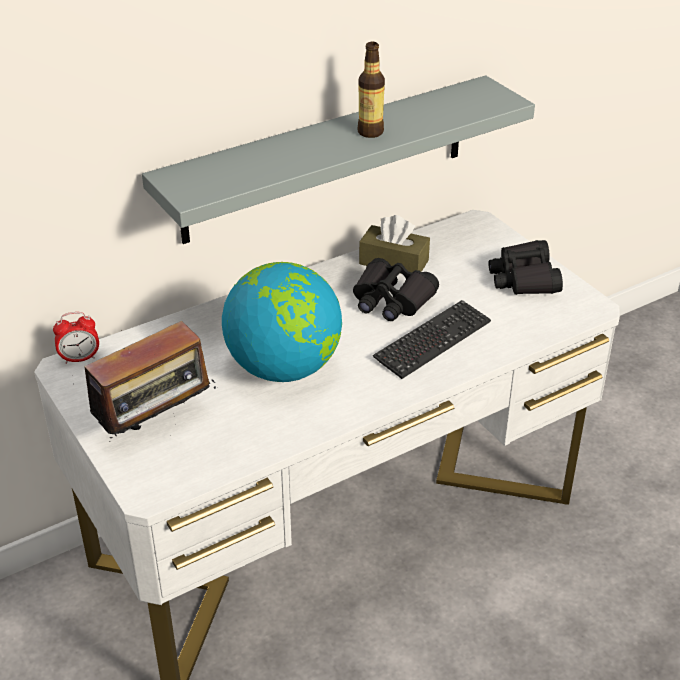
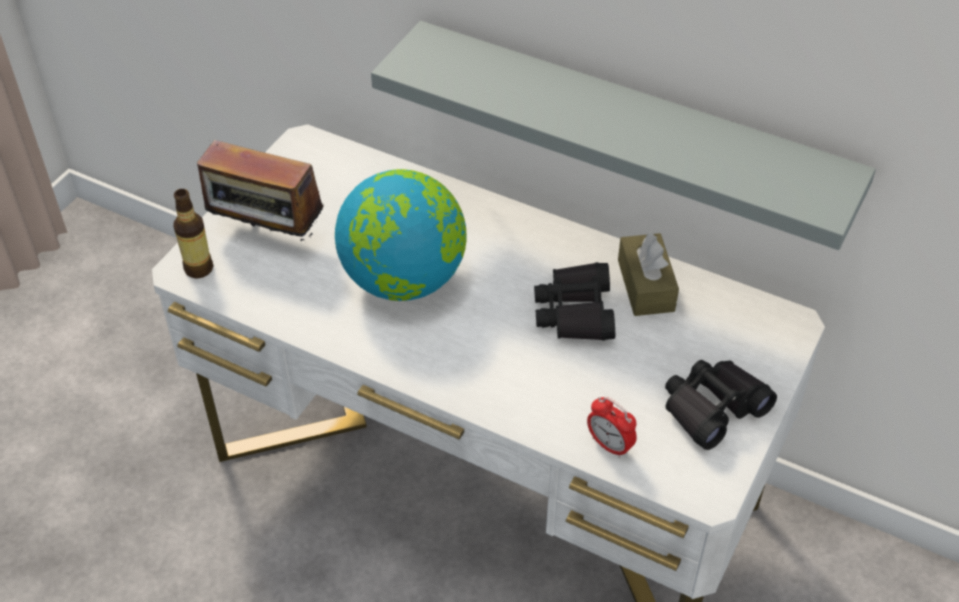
camera: 60 degrees right, 10 degrees up
alarm clock [53,312,99,364] -> alarm clock moved to [587,397,637,458]
bottle [358,41,385,138] -> bottle moved to [173,189,213,278]
keyboard [373,300,491,379] -> none

